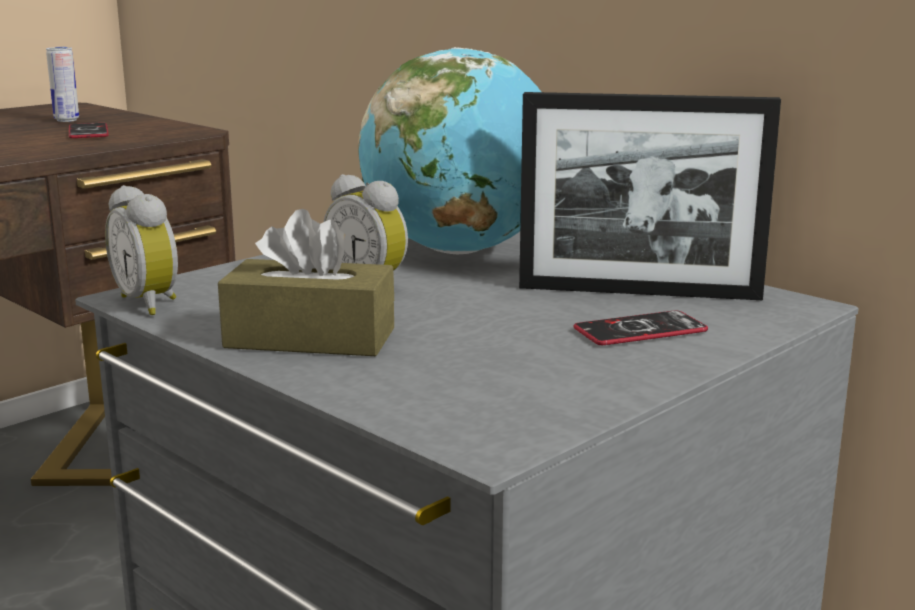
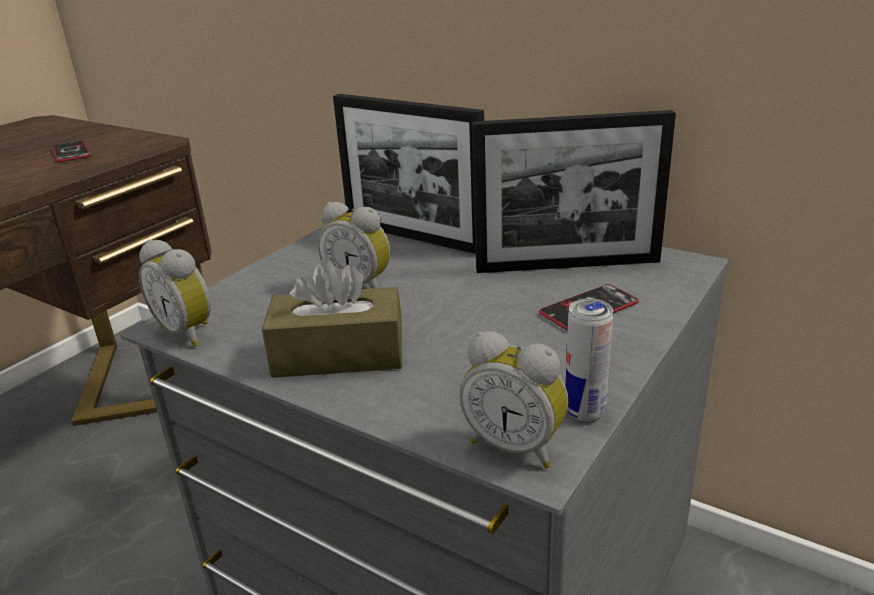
camera: 10 degrees left, 10 degrees up
can [46,47,79,122] -> can moved to [565,299,613,421]
globe [358,47,541,254] -> picture frame [333,94,484,254]
none -> alarm clock [459,331,568,468]

